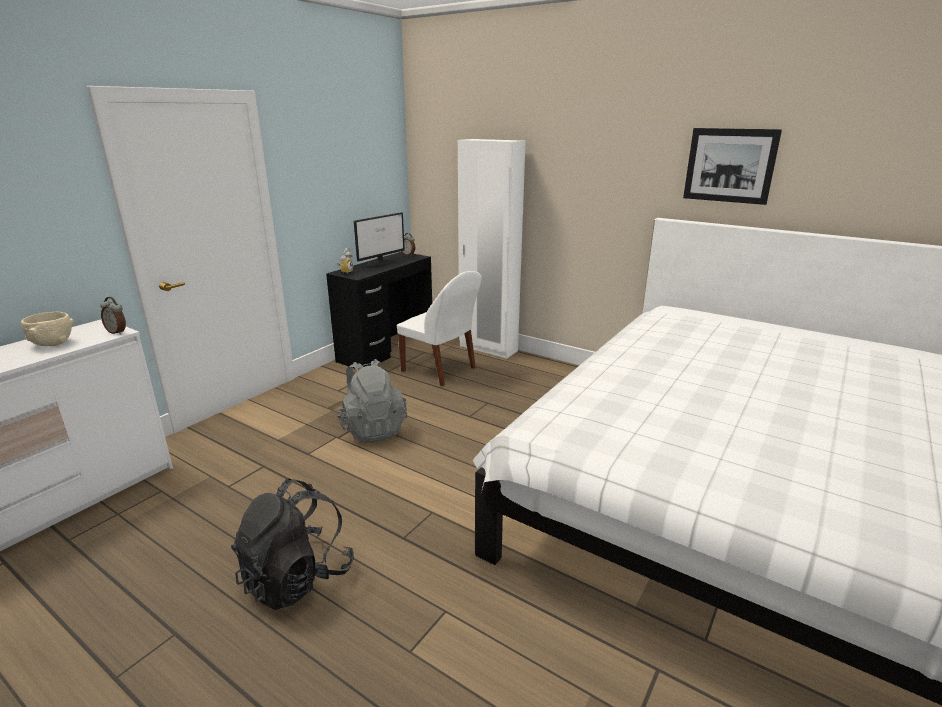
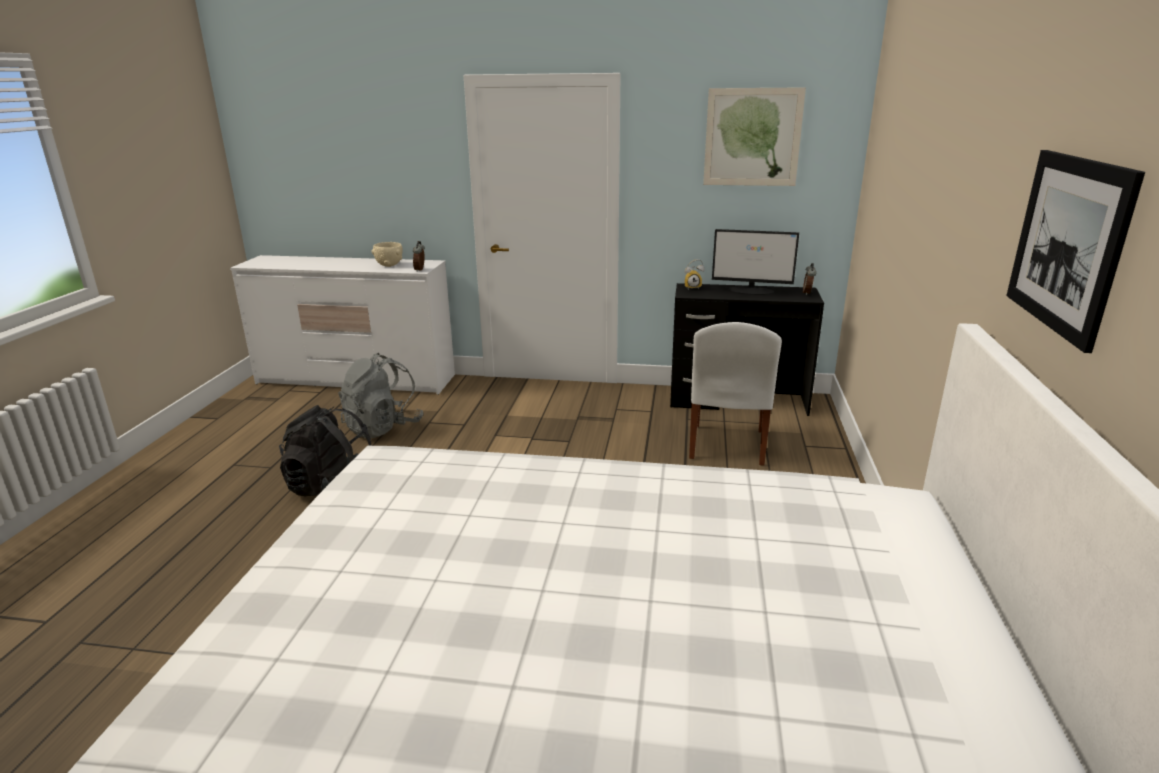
camera: 65 degrees right, 0 degrees up
grey backpack [337,359,407,443] -> grey backpack moved to [338,353,423,438]
white wardrobe [458,139,526,359] -> none
none -> picture [703,87,806,186]

